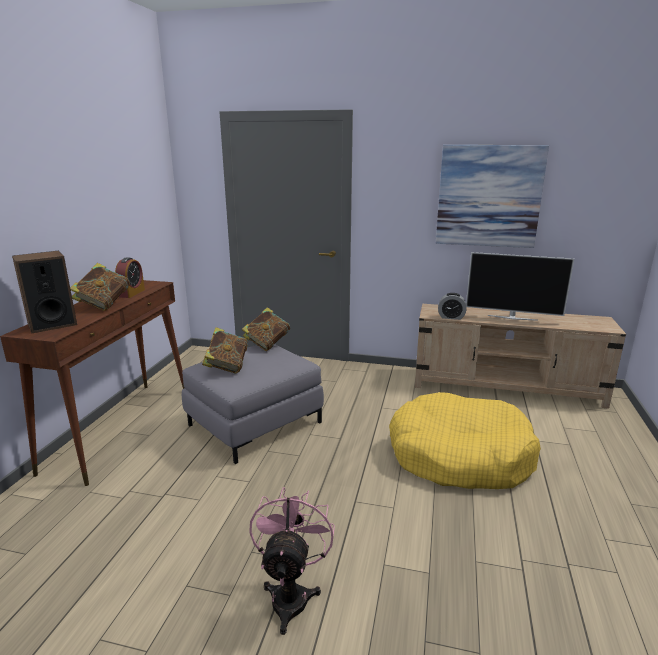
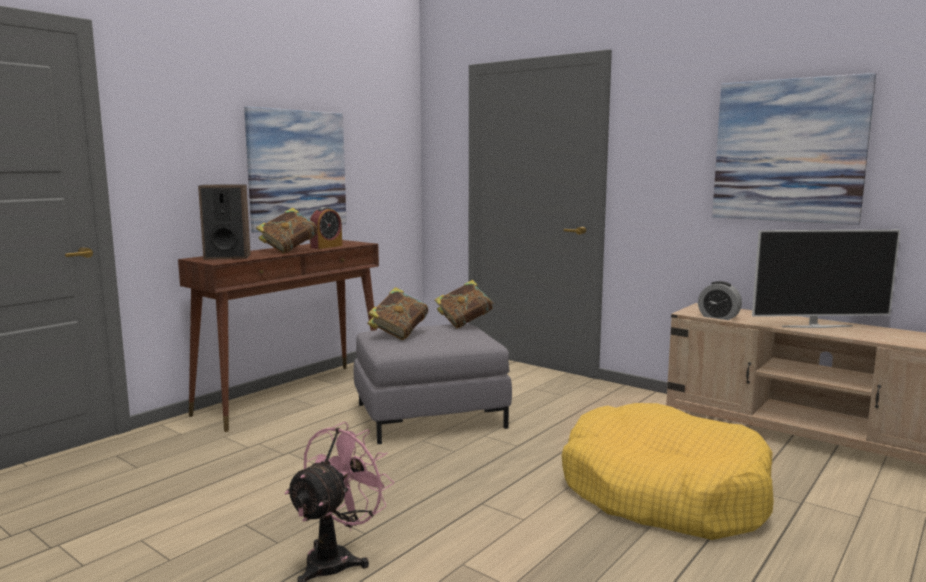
camera: 25 degrees right, 10 degrees down
television [466,252,574,321] -> television turned 45 degrees counterclockwise [752,230,900,328]
none -> picture [244,107,347,233]

